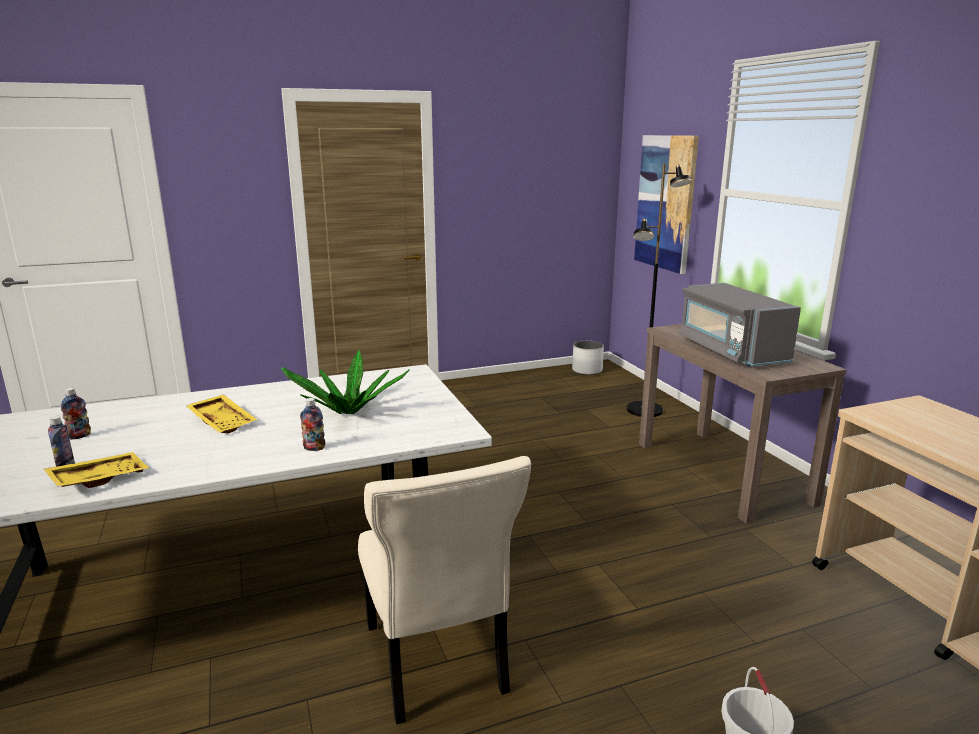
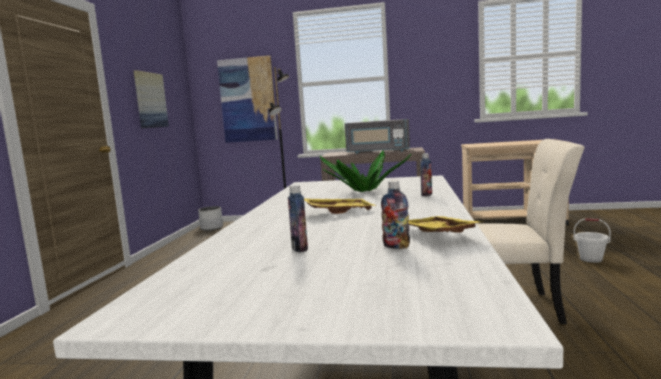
camera: 60 degrees left, 10 degrees down
none -> picture [134,70,169,128]

